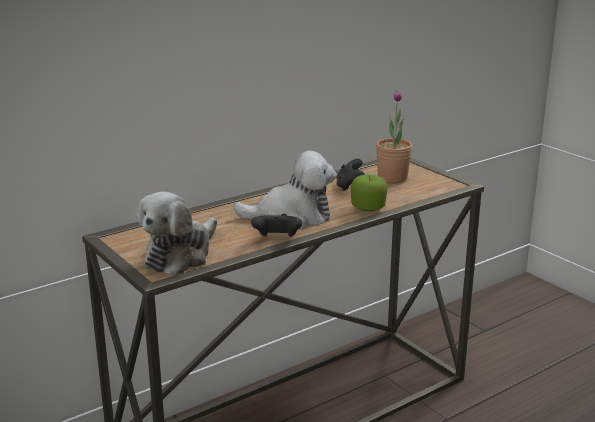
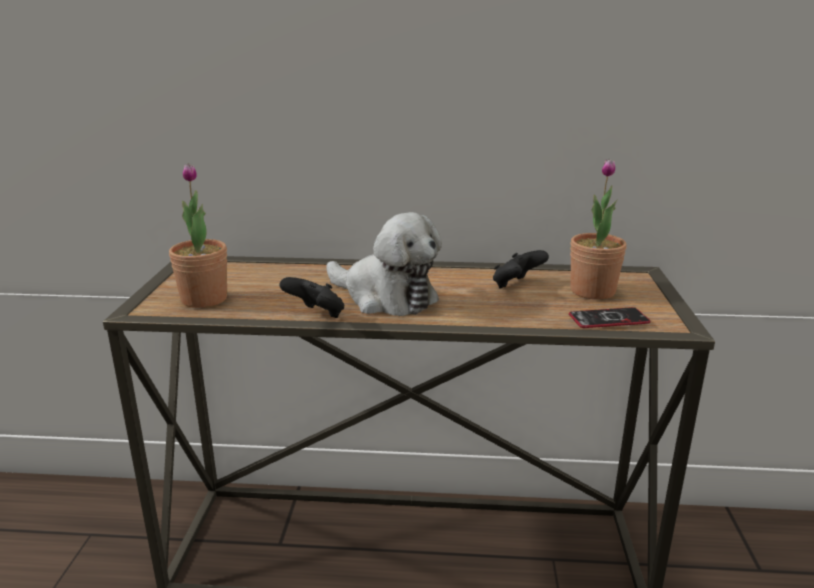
camera: 40 degrees right, 0 degrees up
plush toy [137,192,217,275] -> potted plant [169,163,227,308]
apple [351,174,388,212] -> none
none -> phone [569,307,651,328]

